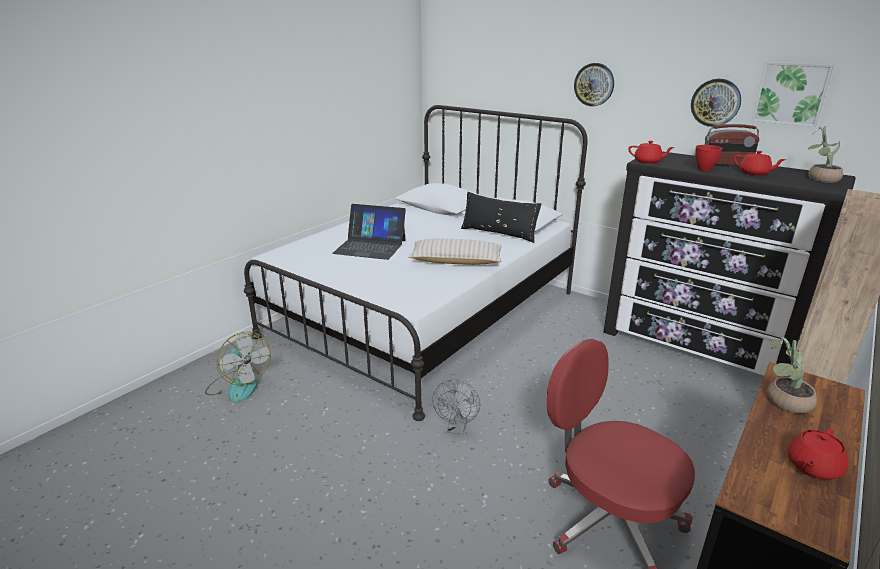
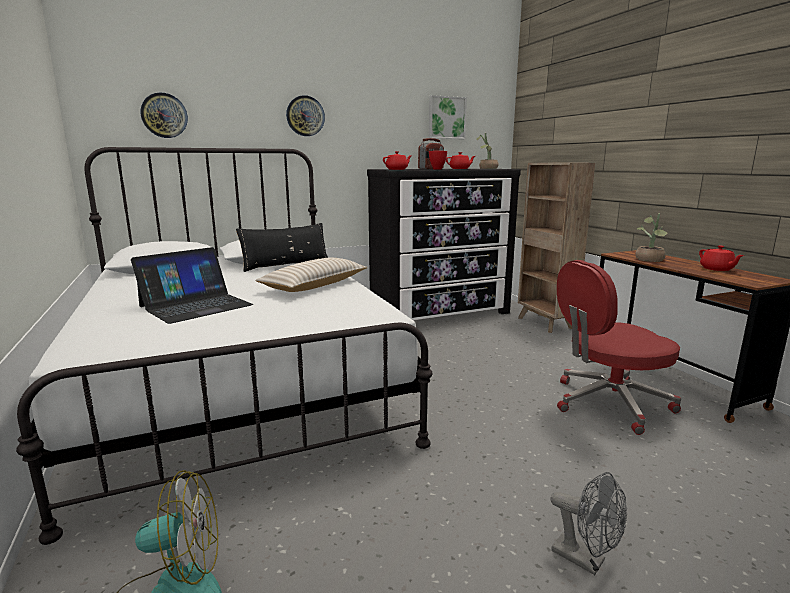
camera: 60 degrees left, 10 degrees down
grey fan [432,380,480,435] -> grey fan moved to [550,472,627,575]
wall clock [691,79,741,127] -> wall clock moved to [140,93,188,138]

